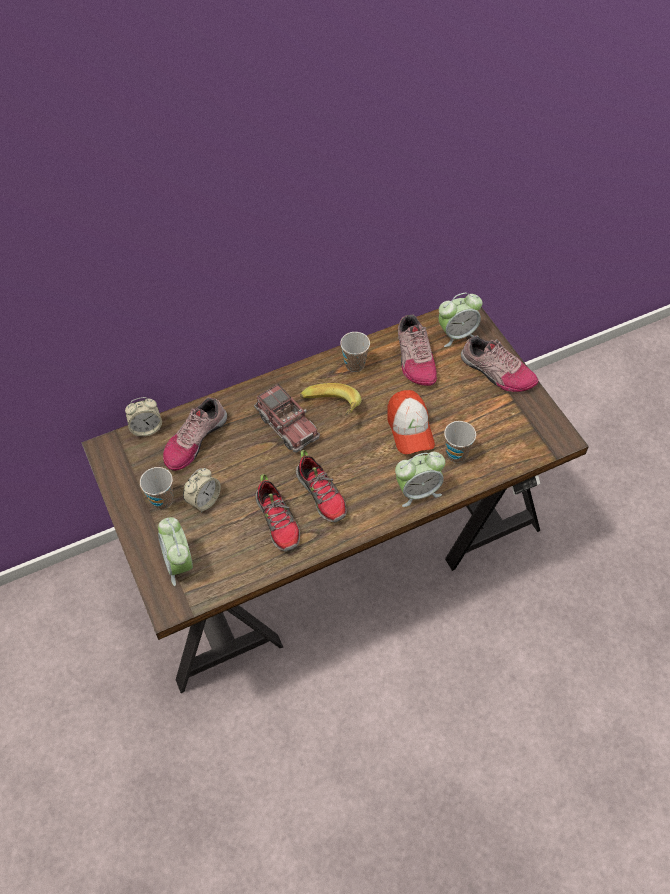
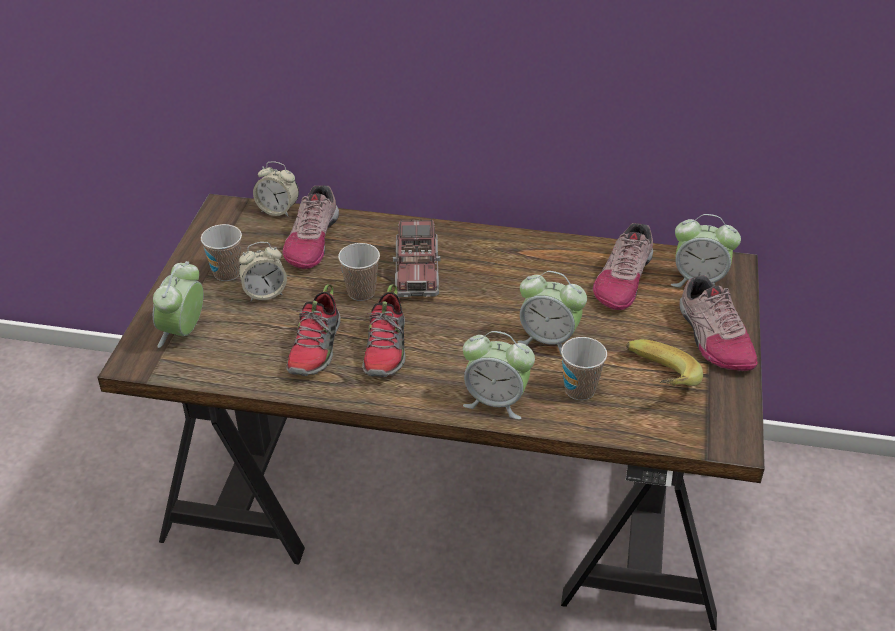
camera: 35 degrees right, 15 degrees down
shoe [163,397,227,471] -> shoe turned 60 degrees counterclockwise [282,185,339,269]
banana [300,383,362,416] -> banana moved to [626,339,703,386]
cup [340,332,370,372] -> cup moved to [338,243,380,301]
cap [387,390,435,455] -> alarm clock [517,271,587,355]

